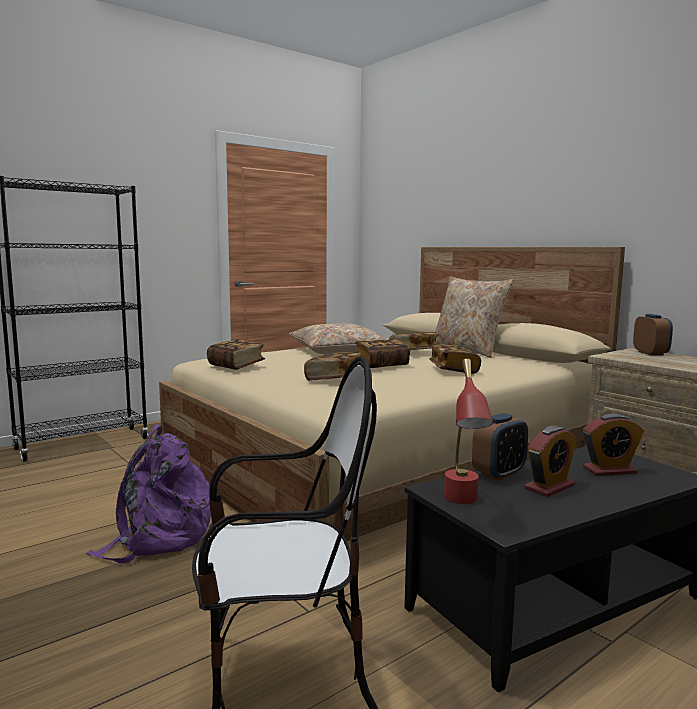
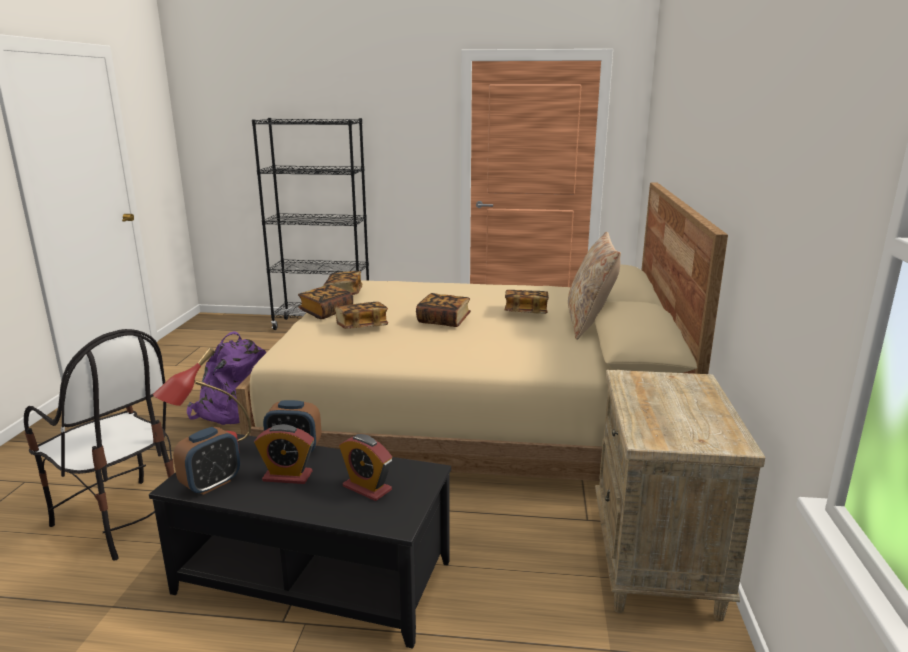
camera: 45 degrees right, 10 degrees up
beige pillow [289,323,386,354] -> none
book [429,344,481,374] -> book moved to [298,285,353,319]
alarm clock [633,314,673,356] -> alarm clock moved to [173,427,240,495]

